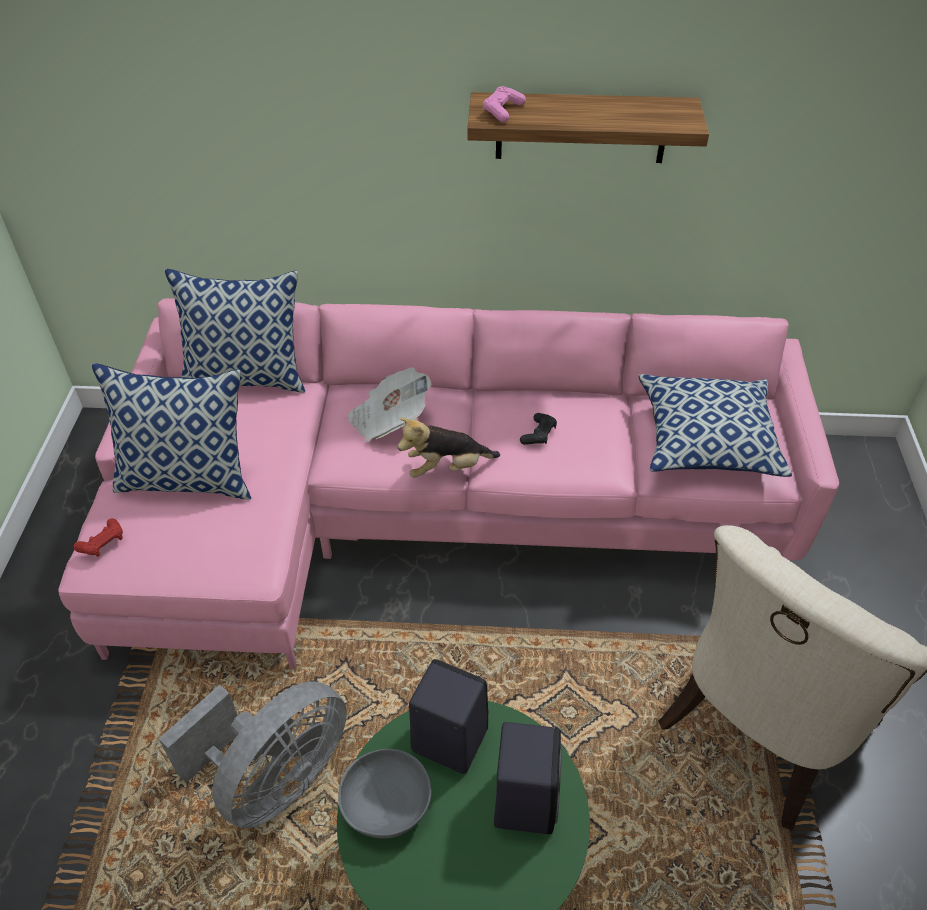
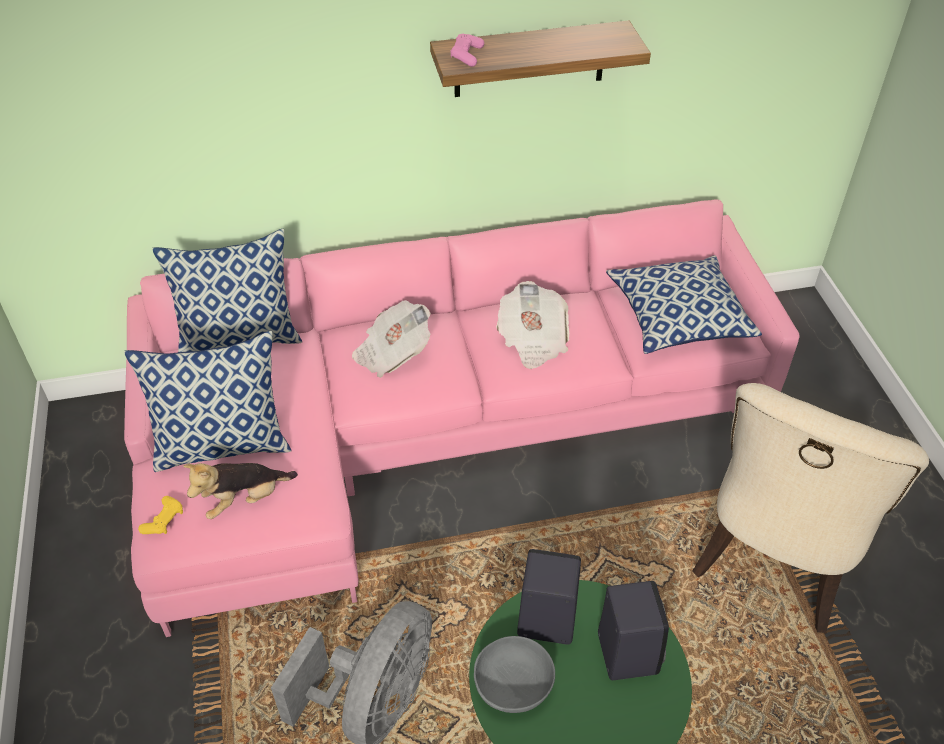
camera: 15 degrees left, 0 degrees up
red game controller [74,518,123,557] -> yellow game controller [138,496,183,534]
plush toy [398,417,500,478] -> plush toy moved to [183,463,298,519]
black game controller [520,413,557,445] -> newspaper [496,281,569,369]

